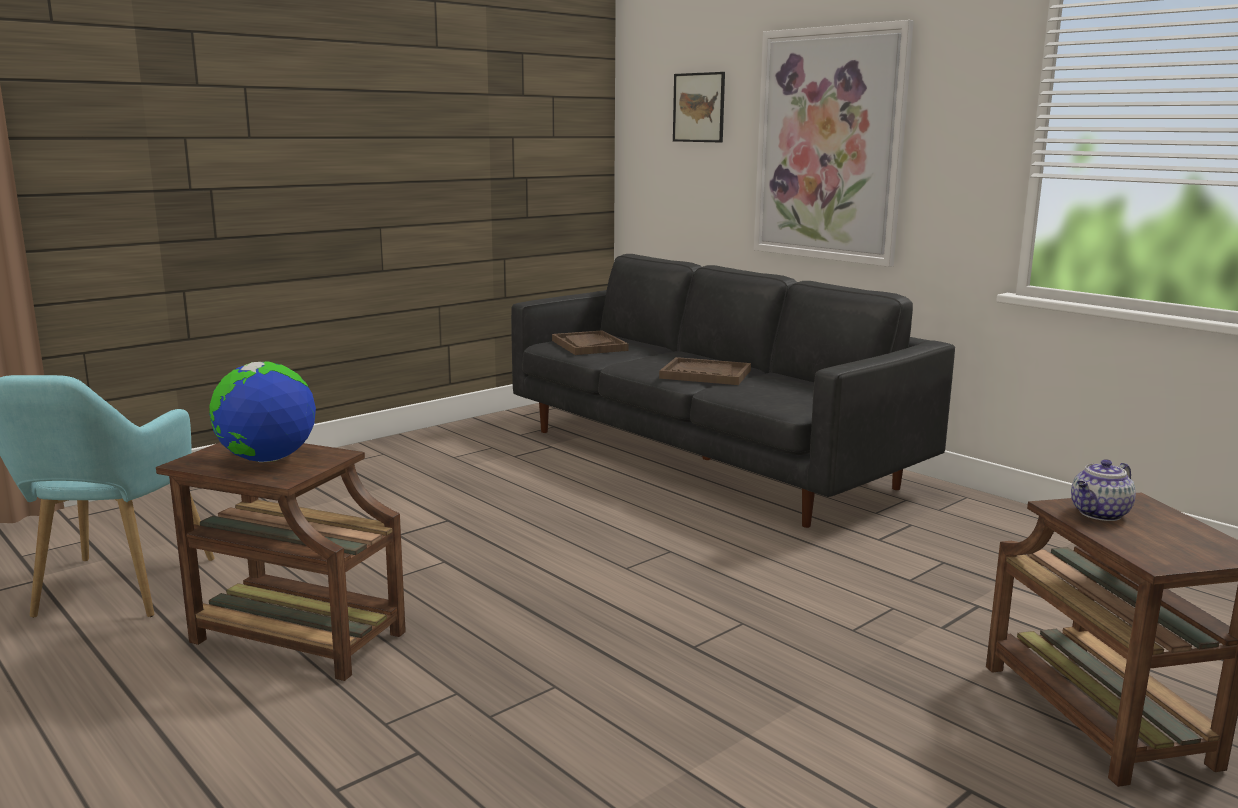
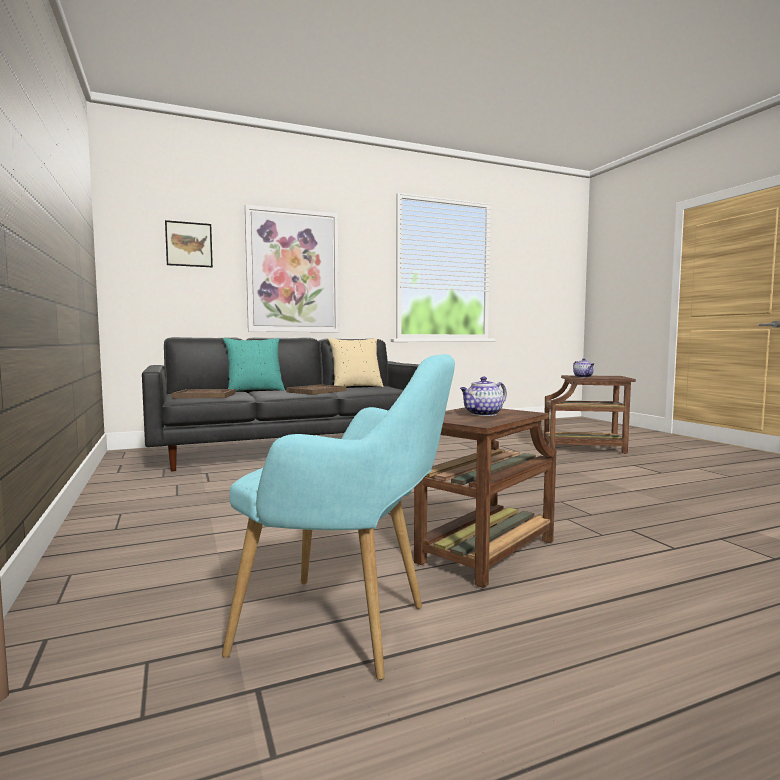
camera: 70 degrees left, 10 degrees down
globe [209,361,316,462] -> teapot [460,377,507,416]
none -> turquoise pillow [223,338,285,392]
none -> beige pillow [328,338,383,387]

